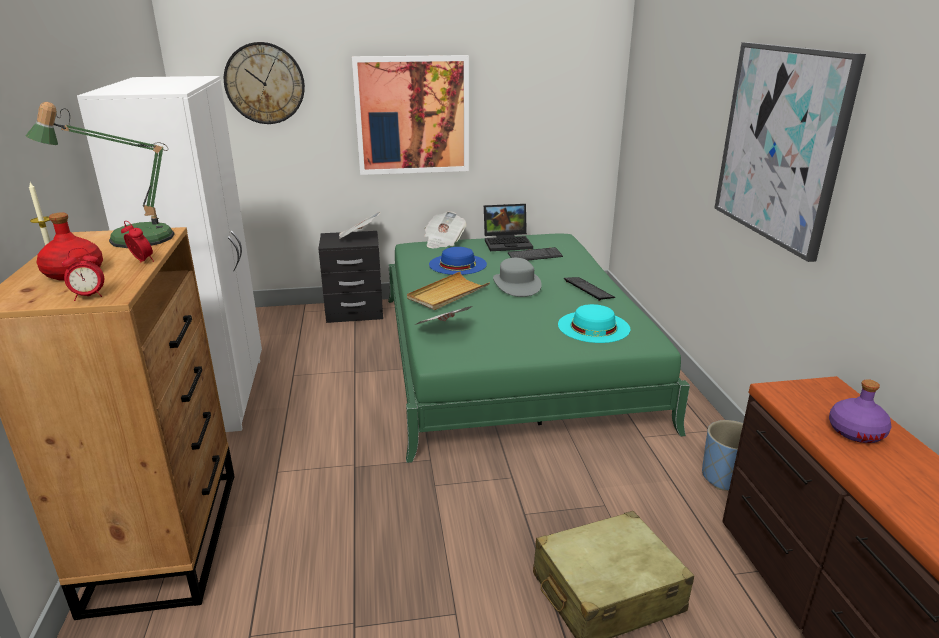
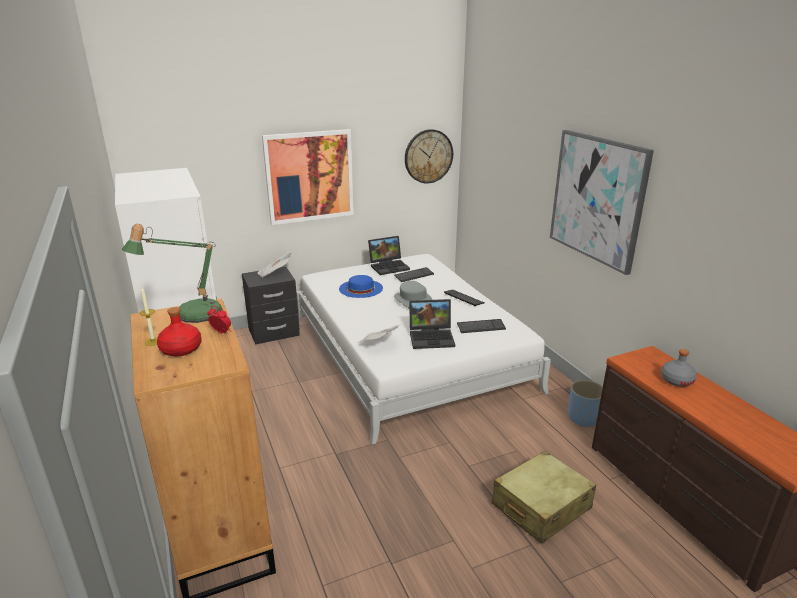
camera: 15 degrees left, 0 degrees up
alarm clock [62,248,104,301] -> none
wall clock [224,42,305,124] -> wall clock moved to [405,129,453,184]
green bed [388,234,690,463] -> white bed [296,254,551,445]
beige tray [407,272,490,310] -> none
newspaper [424,211,467,248] -> none
turquoise hat [558,304,630,343] -> keyboard [457,319,506,333]
purple bottle [829,379,892,443] -> grey bottle [661,349,697,387]
none -> laptop [409,299,455,349]

